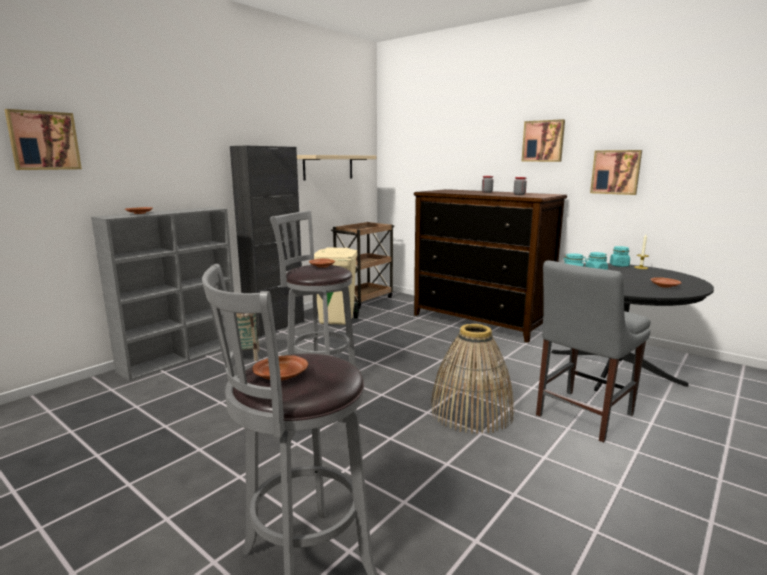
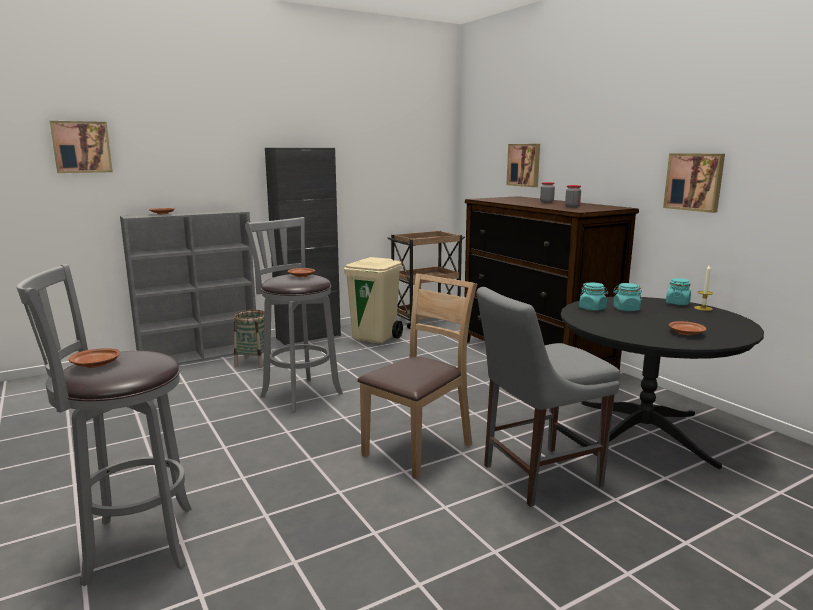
camera: 20 degrees right, 0 degrees up
beige shelf [297,155,377,181] -> none
basket [431,324,514,434] -> brown chair [357,273,477,480]
picture [521,119,565,162] -> picture moved to [507,144,540,187]

